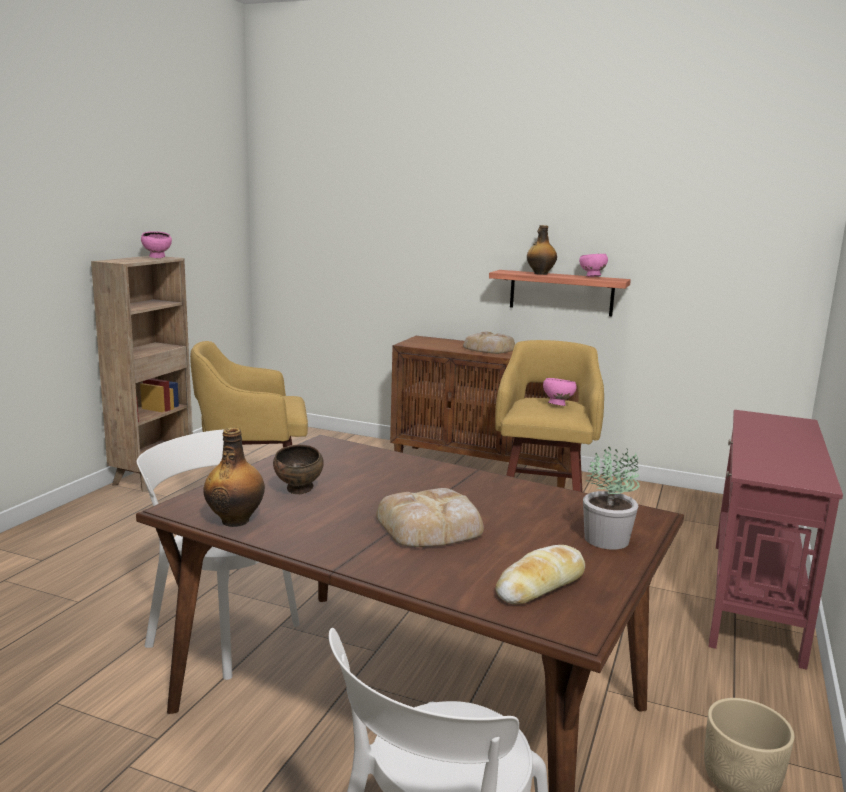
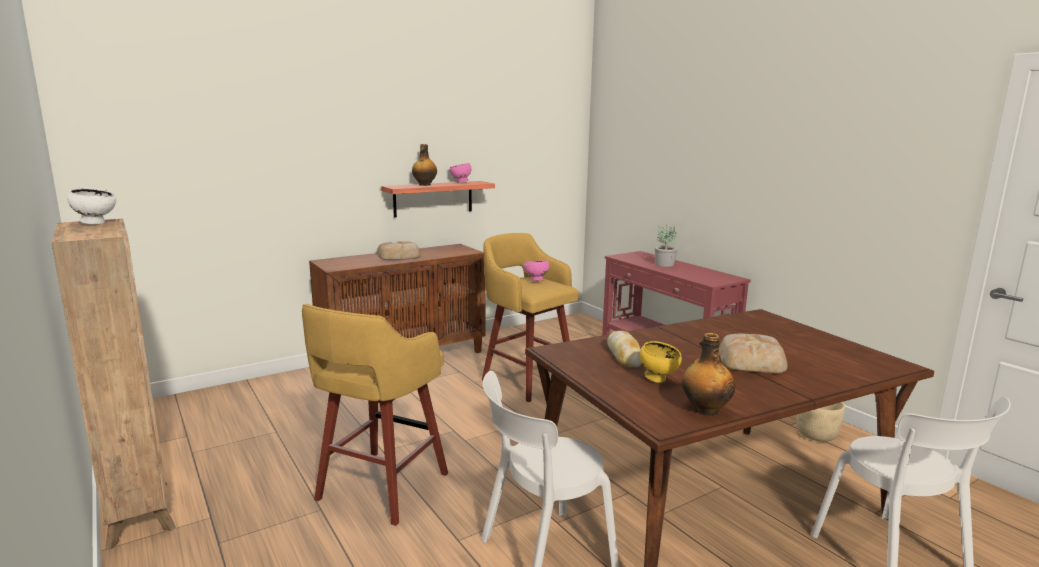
camera: 55 degrees left, 0 degrees up
pink bowl [141,231,172,258] -> white bowl [67,188,116,224]
brown bowl [273,445,324,494] -> yellow bowl [640,341,682,383]
bread [495,545,585,605] -> bread moved to [607,331,642,368]
potted plant [583,446,640,550] -> potted plant moved to [655,224,677,267]

